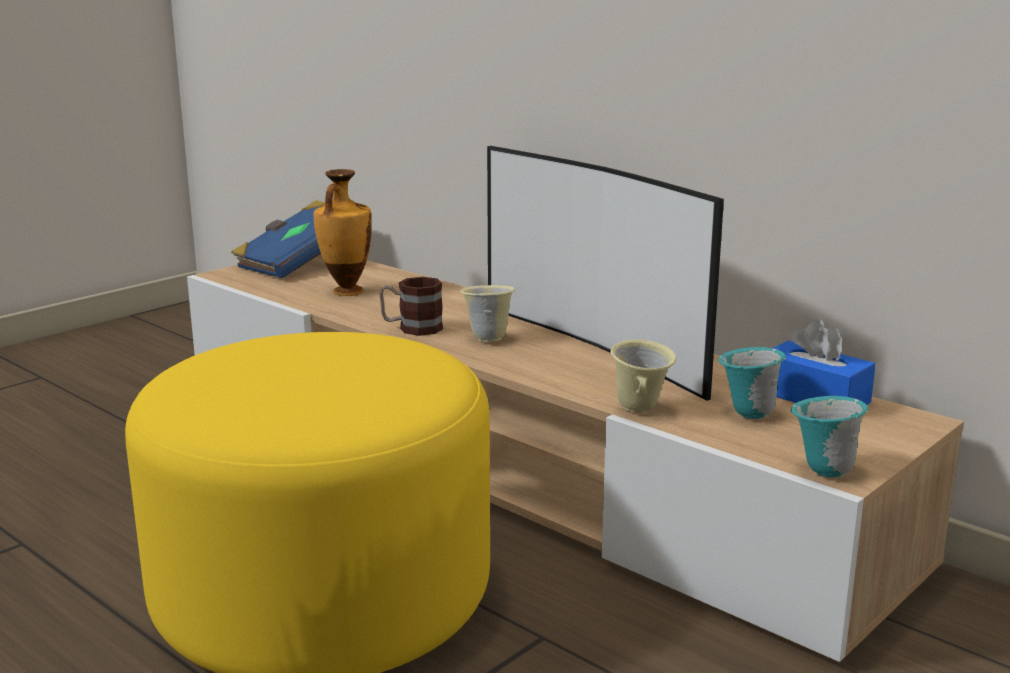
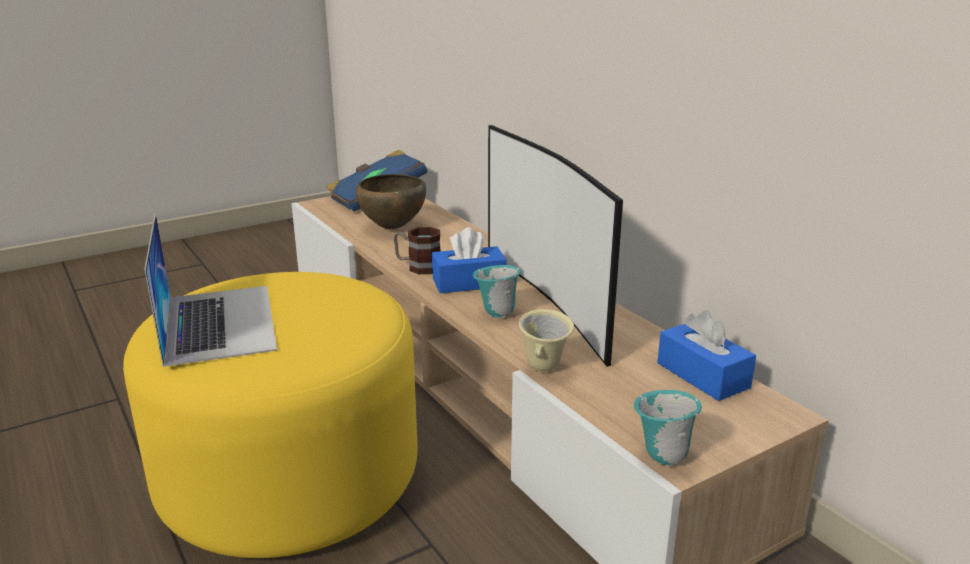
camera: 15 degrees right, 5 degrees up
vase [314,169,372,296] -> brown bowl [356,174,426,229]
beige mug [460,285,515,342] -> blue tissue box [432,227,507,293]
turquoise mug [718,347,786,419] -> turquoise mug moved to [473,265,521,318]
none -> laptop [144,214,277,367]

